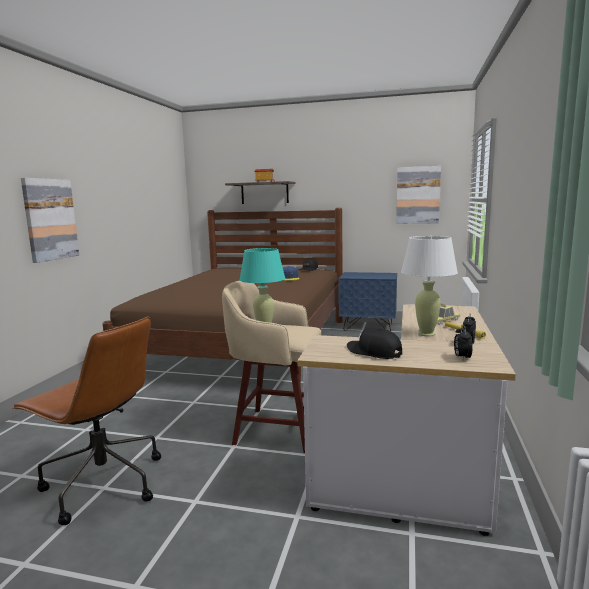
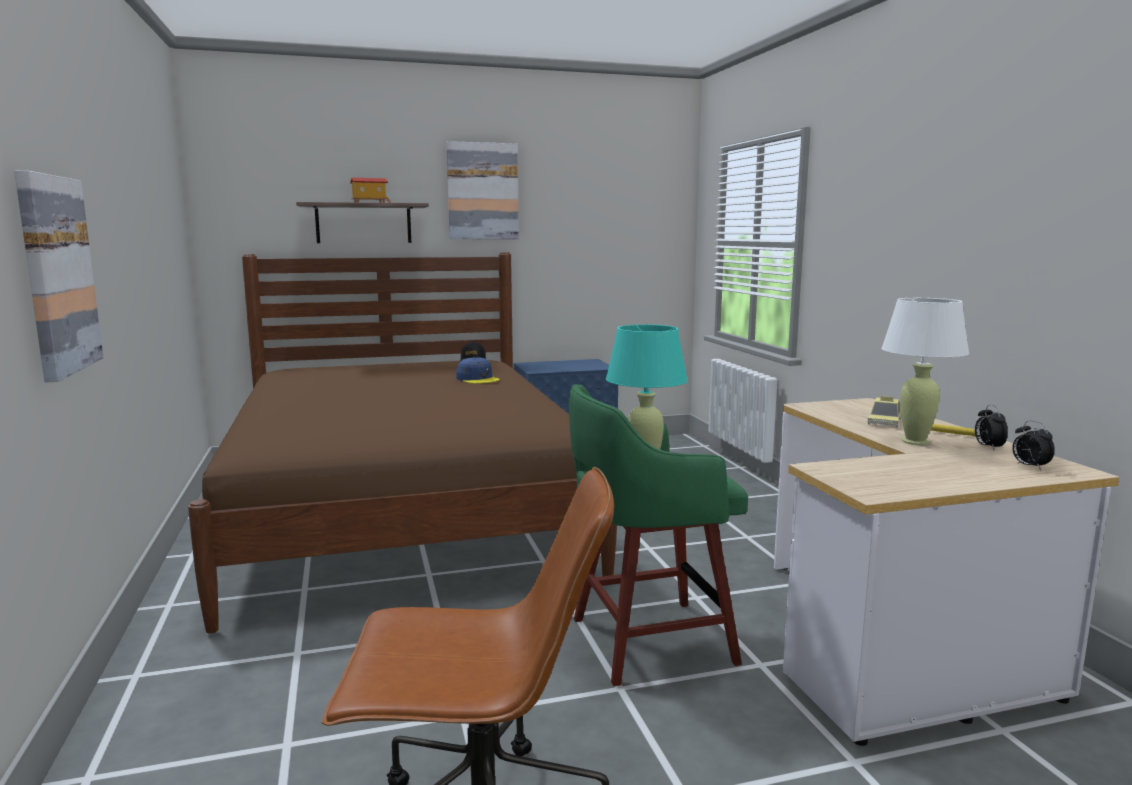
camera: 30 degrees left, 0 degrees up
beige stool [222,281,321,453] -> green stool [569,384,748,686]
black cap [347,327,402,359] -> none
picture [396,166,441,224] -> picture moved to [446,141,519,239]

